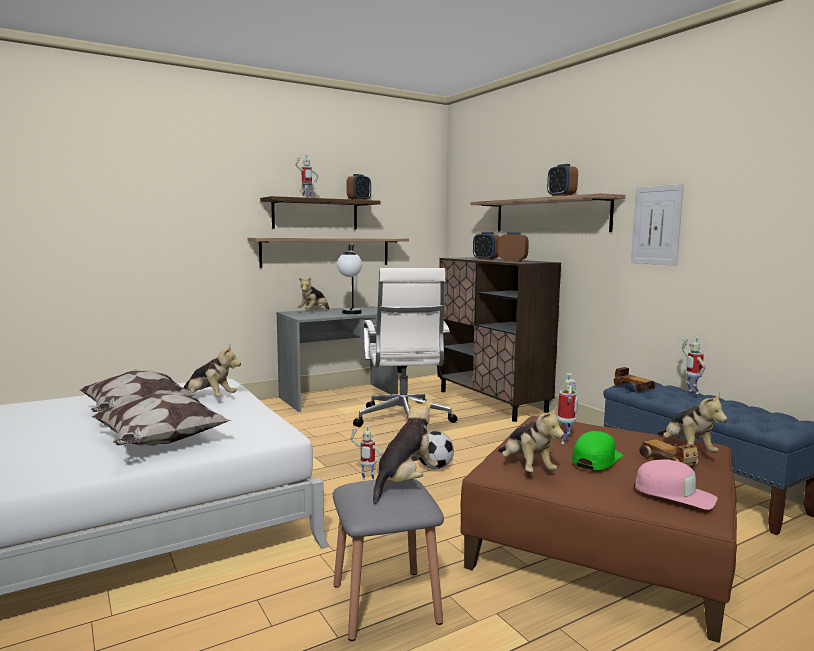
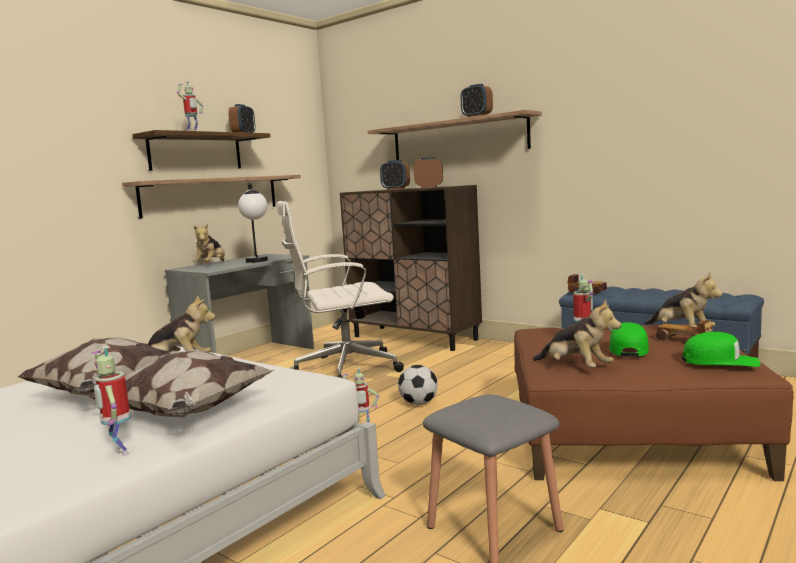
camera: 20 degrees left, 0 degrees up
white office chair [353,268,458,427] -> white office chair turned 105 degrees clockwise [277,201,404,378]
plush toy [373,397,438,504] -> none
picture [631,184,684,266] -> none
pink cap [634,459,718,510] -> green cap [682,332,760,367]
toy robot [682,337,706,394] -> toy robot moved to [90,346,130,456]

